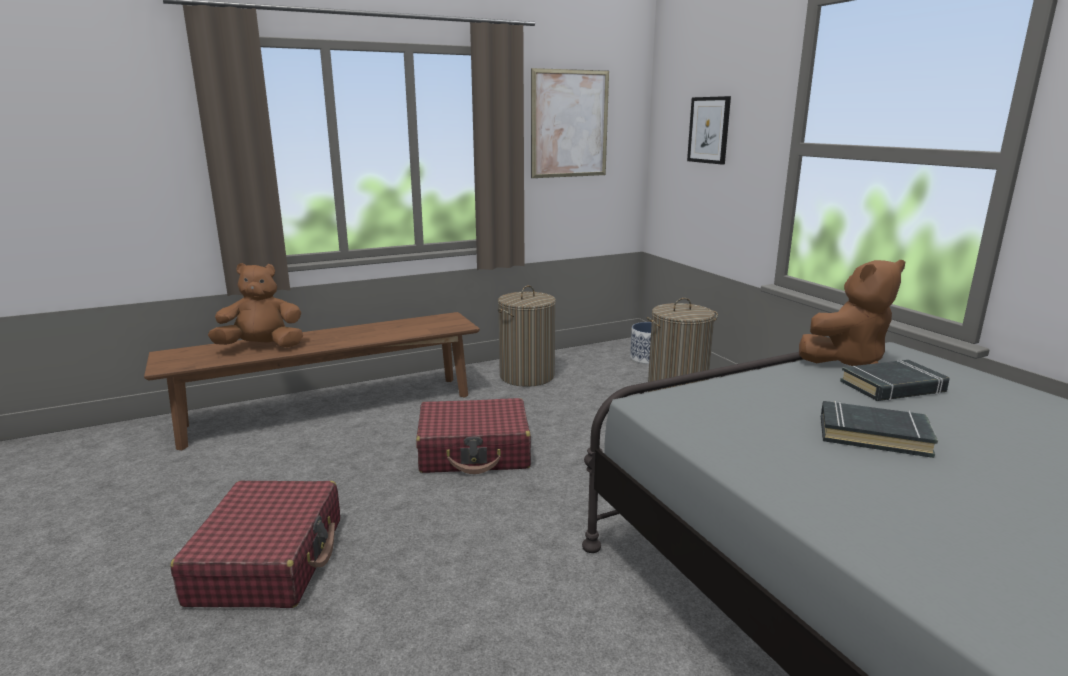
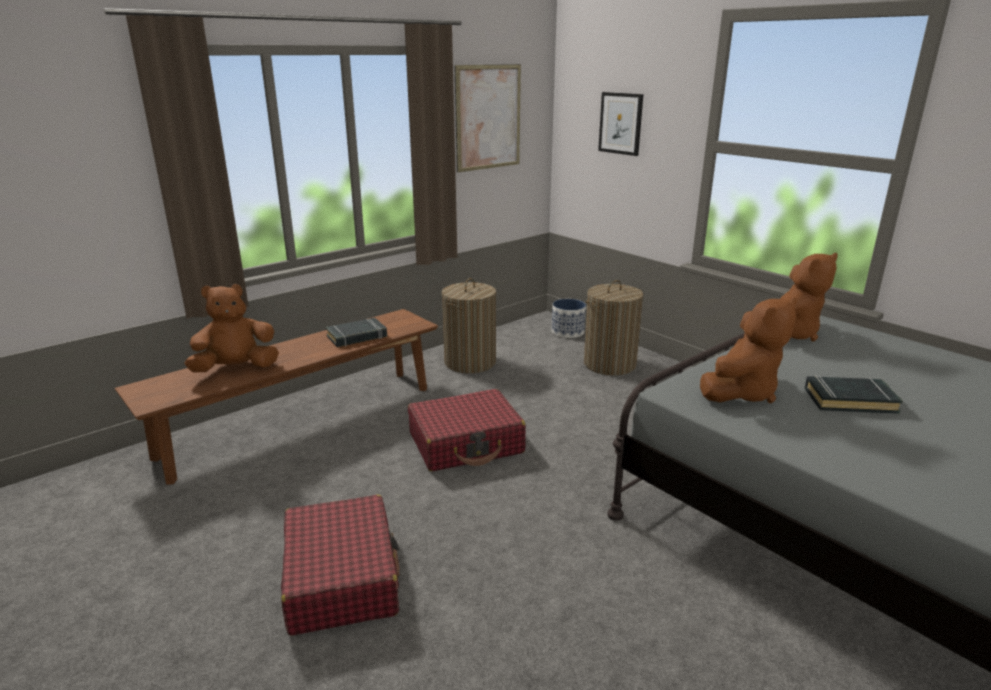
camera: 15 degrees left, 5 degrees up
black book [840,360,950,401] -> black book moved to [326,318,387,347]
none -> brown plush toy [700,297,797,403]

